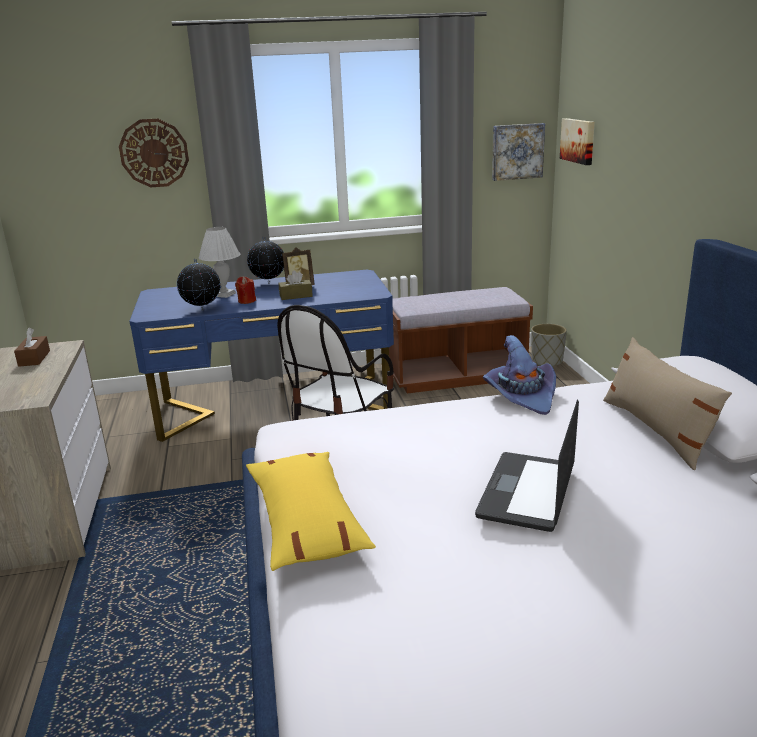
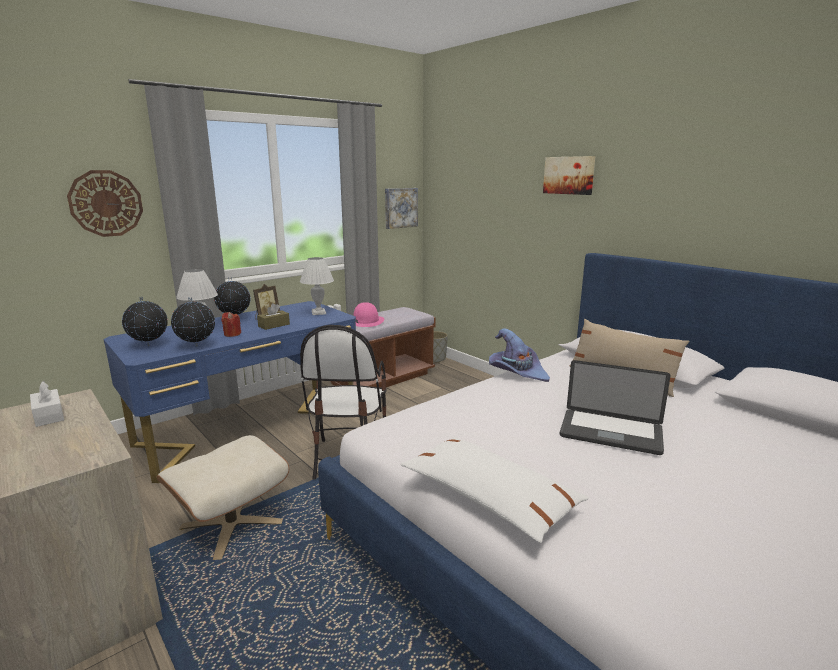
camera: 30 degrees left, 5 degrees down
brown tissue box [14,328,50,367] -> white tissue box [30,381,64,427]
yellow pillow [246,452,376,571] -> white pillow [401,437,589,543]
laptop [475,399,579,532] -> laptop turned 60 degrees counterclockwise [560,360,671,455]
picture [560,118,595,165] -> picture moved to [543,156,596,195]
none -> globe [122,297,168,346]
none -> beige ottoman [156,435,290,560]
none -> white table lamp [300,257,334,315]
none -> pink hat [353,302,384,327]

